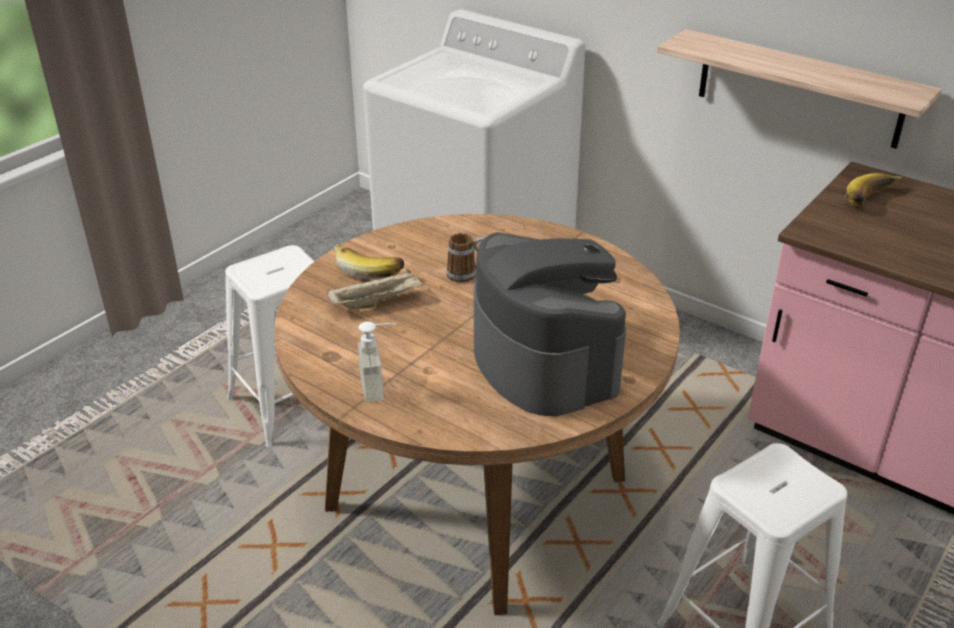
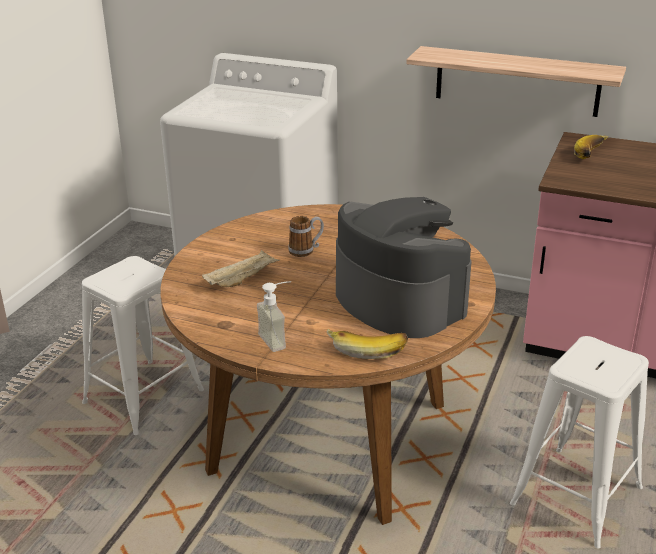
camera: 15 degrees left, 5 degrees down
banana [335,244,404,279] -> banana moved to [327,329,408,359]

